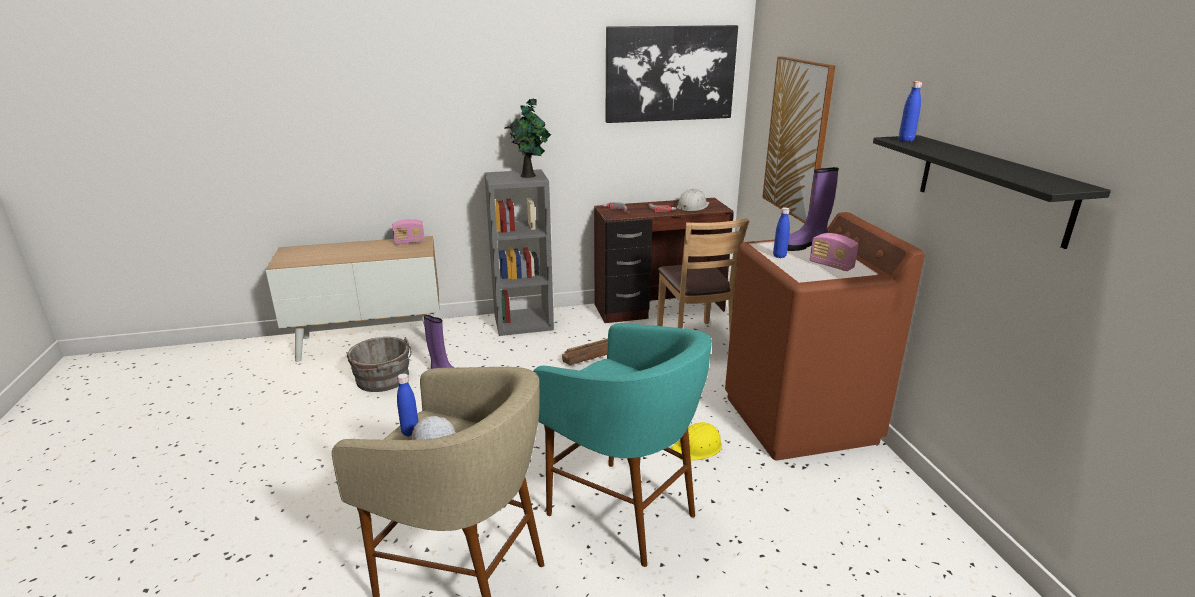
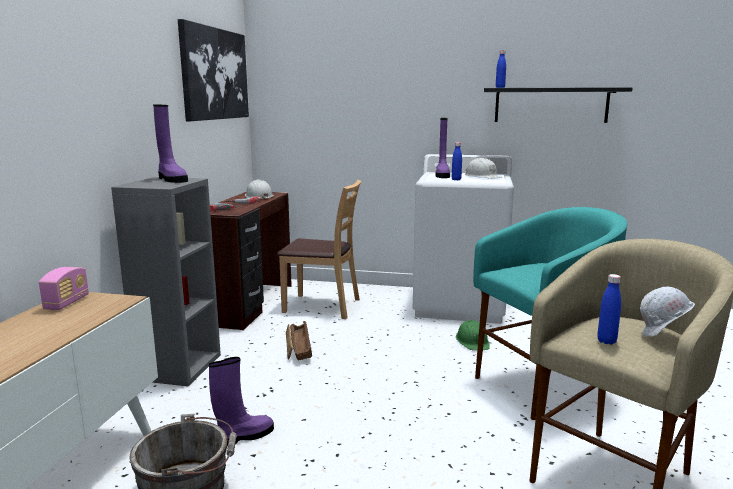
camera: 65 degrees left, 10 degrees down
potted plant [505,99,551,178] -> purple boot [153,104,188,183]
yellow hard hat [671,422,722,461] -> green hard hat [456,320,490,350]
brown washing machine [725,212,925,460] -> white washing machine [413,154,514,324]
picture [762,56,836,223] -> none
radio [810,233,859,271] -> white hard hat [465,158,503,178]

